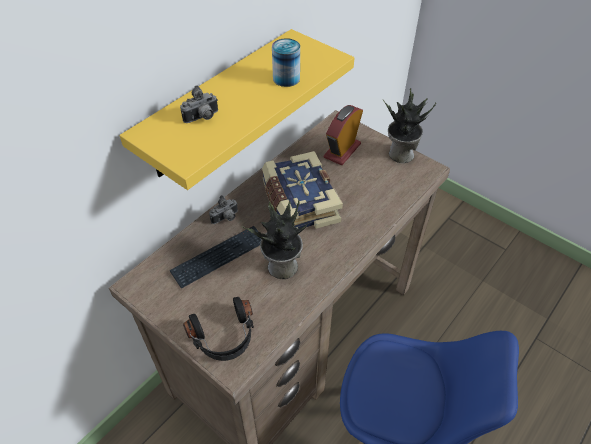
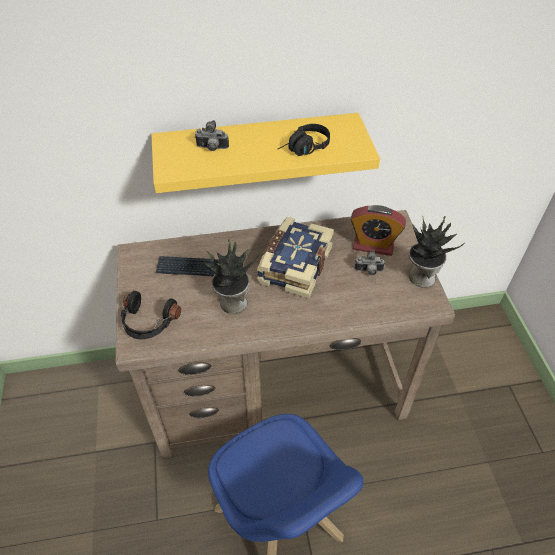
camera: 40 degrees right, 0 degrees up
camera [209,195,238,224] -> camera moved to [355,250,385,275]
can [272,38,300,87] -> black headphones [278,124,330,156]
alarm clock [324,105,363,165] -> alarm clock turned 150 degrees counterclockwise [351,205,406,256]

